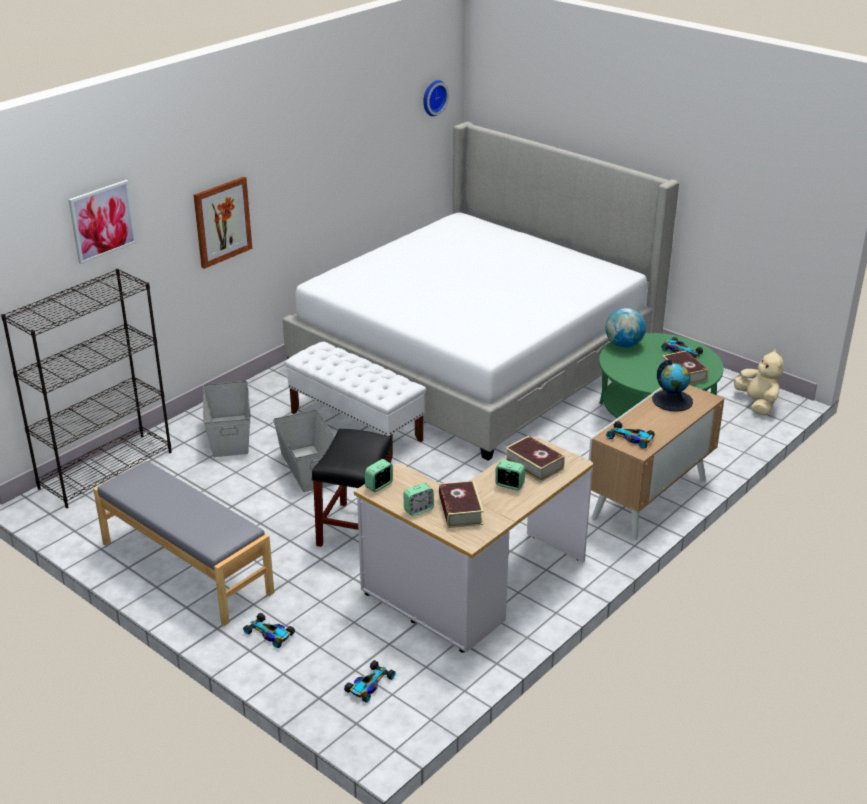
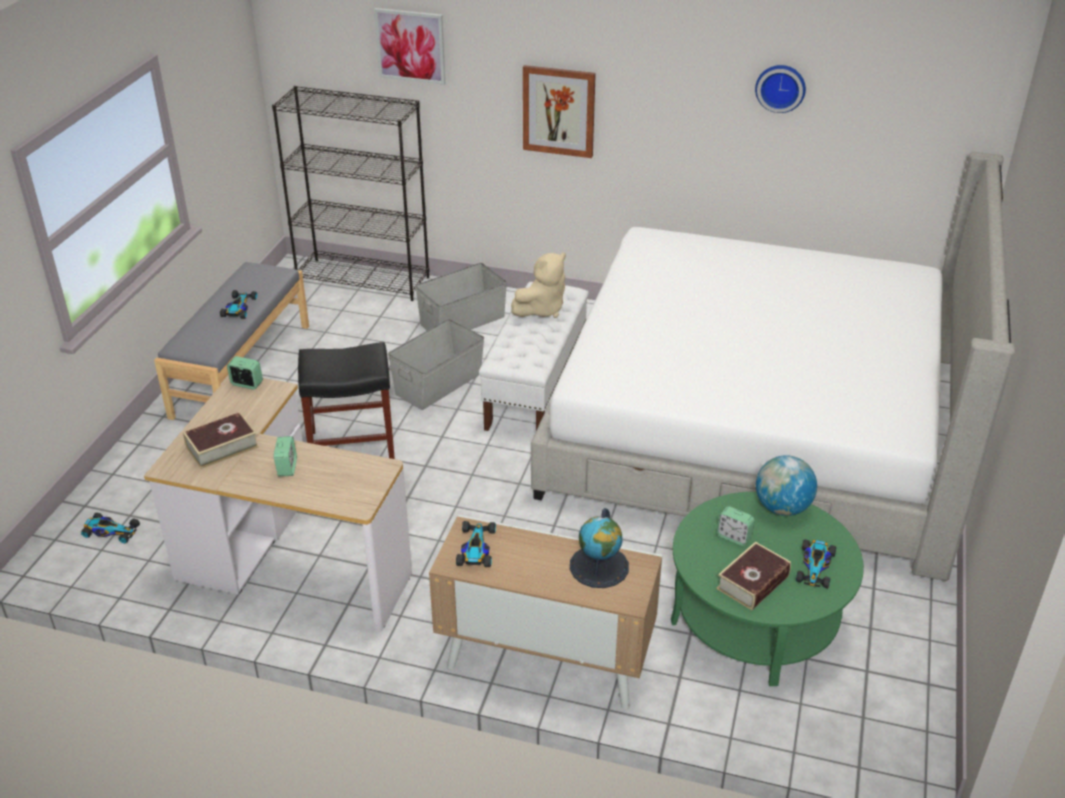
camera: 65 degrees right, 5 degrees up
toy car [243,613,295,648] -> toy car moved to [220,290,257,319]
alarm clock [403,483,434,516] -> alarm clock moved to [716,506,755,546]
wall clock [423,80,449,116] -> wall clock moved to [755,65,806,113]
book [505,436,565,482] -> none
beige plush toy [734,349,784,416] -> beige plush toy moved to [511,253,566,318]

